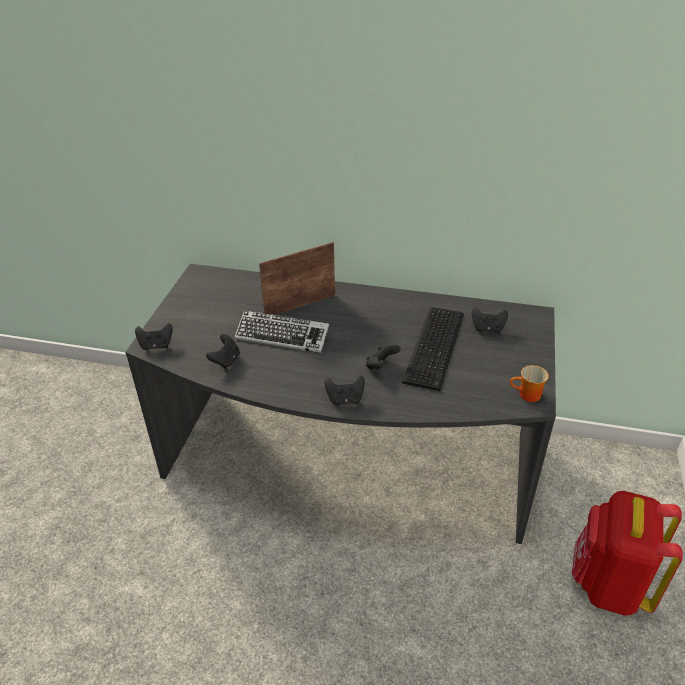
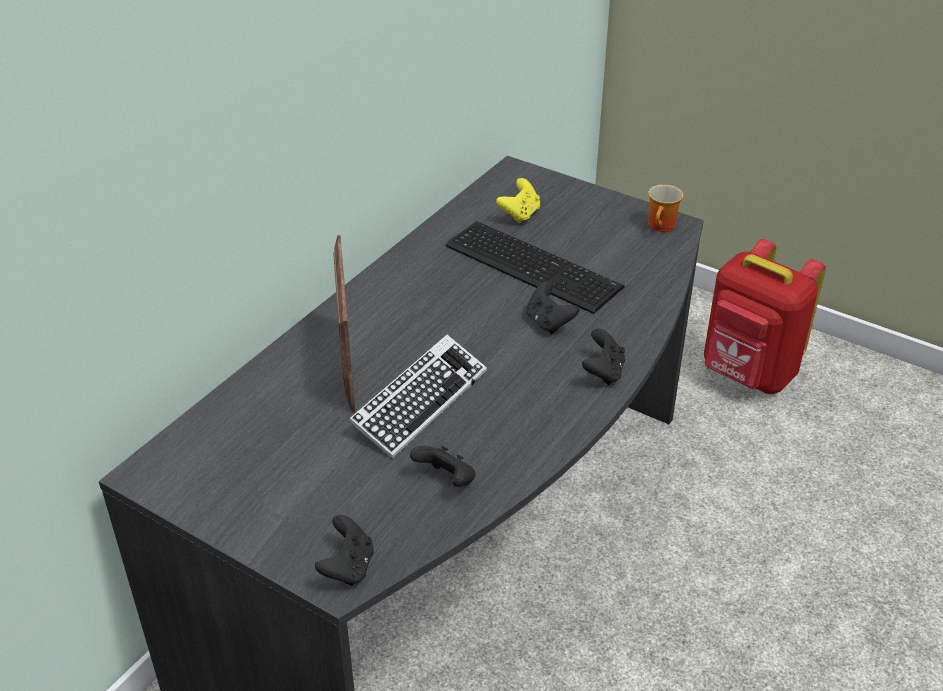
camera: 70 degrees left, 0 degrees up
black game controller [472,307,508,333] -> yellow game controller [496,178,540,223]

